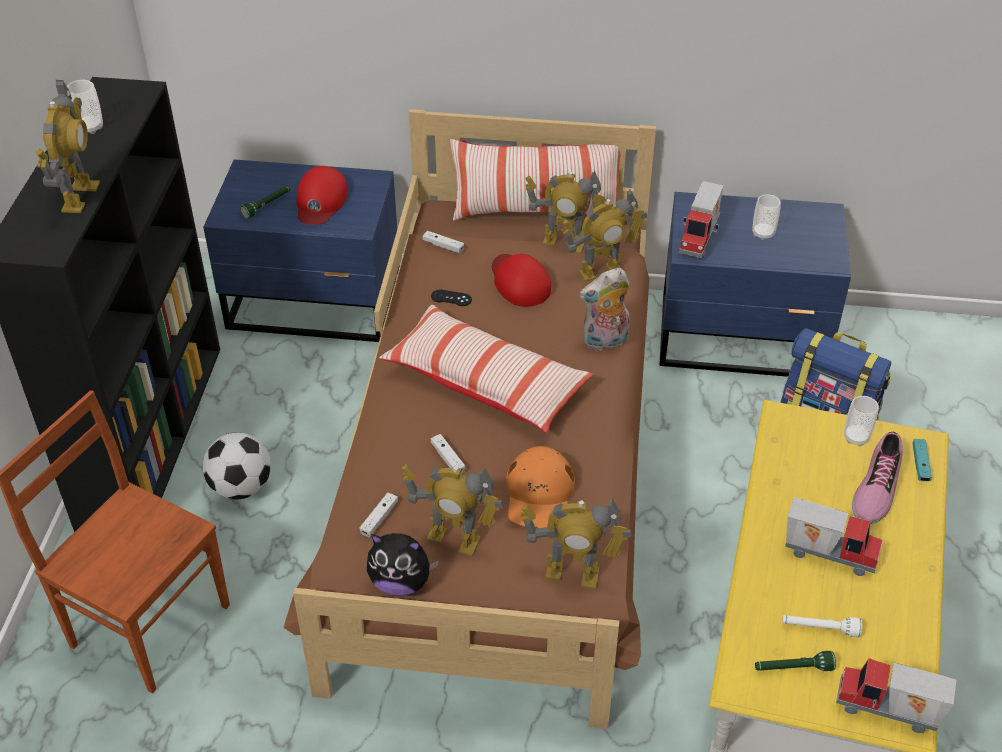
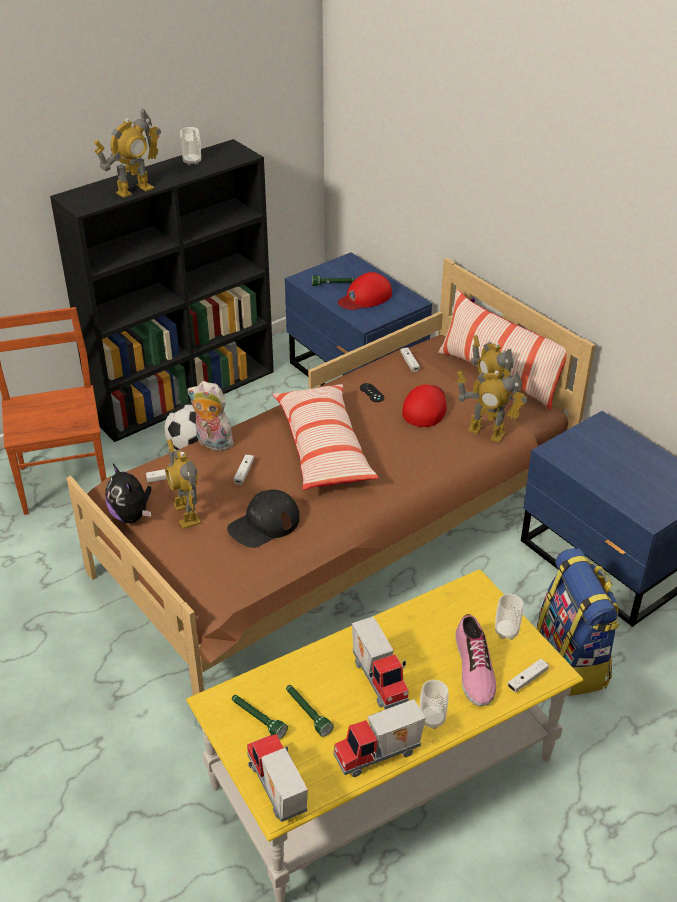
camera: 45 degrees right, 5 degrees down
orange cap [506,446,575,528] -> black cap [227,489,300,548]
toy robot [521,499,632,589] -> none
plush toy [579,268,630,351] -> plush toy moved to [187,381,233,451]
toy truck [679,181,723,258] -> toy truck moved to [333,699,426,777]
cup [752,194,781,240] -> cup moved to [420,680,448,729]
white flashlight [782,615,862,637] -> green flashlight [286,685,334,737]
shoe [852,432,903,524] -> shoe turned 75 degrees counterclockwise [455,614,496,706]
turquoise game controller [913,439,932,482] -> white game controller [508,659,549,692]

